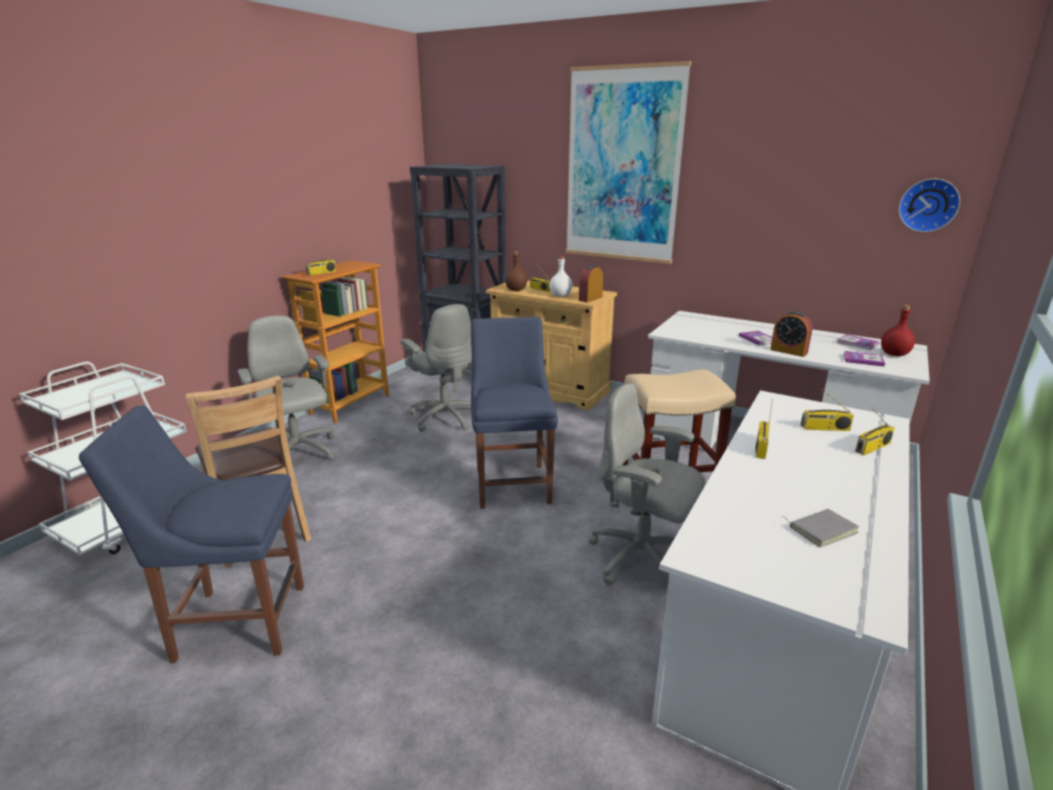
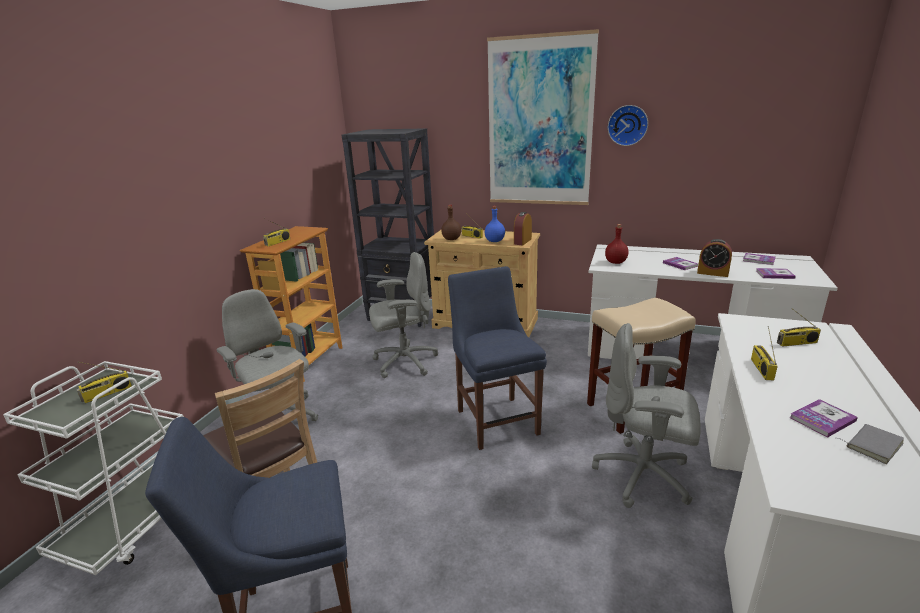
camera: 10 degrees left, 0 degrees up
grey office chair [400,304,472,432] -> grey office chair turned 60 degrees counterclockwise [369,252,438,378]
white bottle [549,256,573,297] -> blue bottle [485,206,505,242]
radio [855,407,895,455] -> radio moved to [76,362,132,403]
red bottle [881,305,915,356] -> red bottle moved to [605,224,629,264]
wall clock [899,179,960,232] -> wall clock moved to [608,105,648,146]
none -> book [790,399,858,438]

